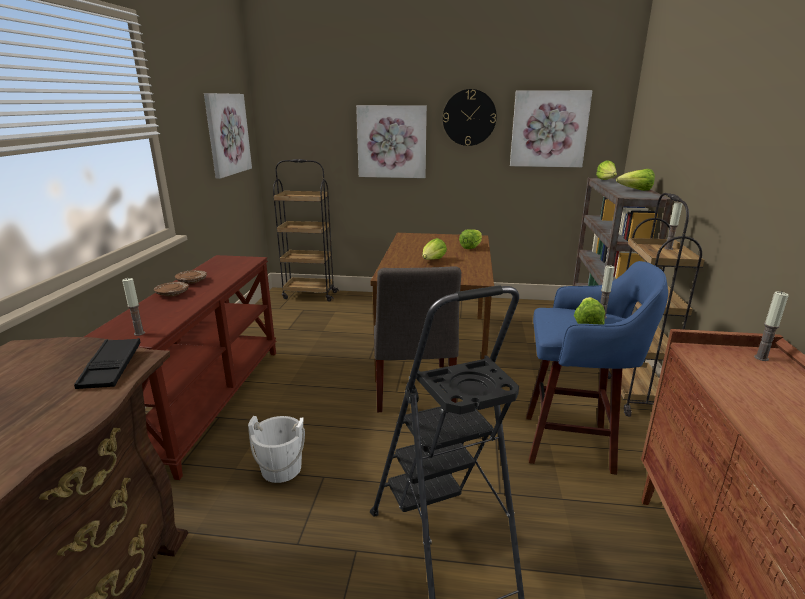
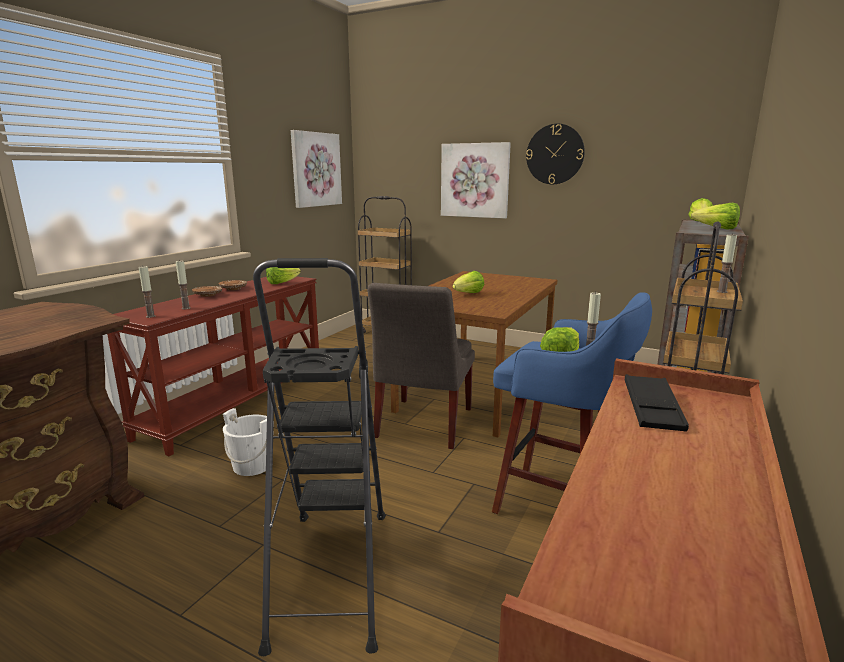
camera: 20 degrees right, 5 degrees down
black tray [74,338,141,389] -> black tray moved to [625,374,689,432]
lettuce [459,230,482,249] -> lettuce moved to [266,267,301,284]
picture [510,90,593,167] -> none
candle [754,292,789,361] -> candle moved to [176,260,191,309]

